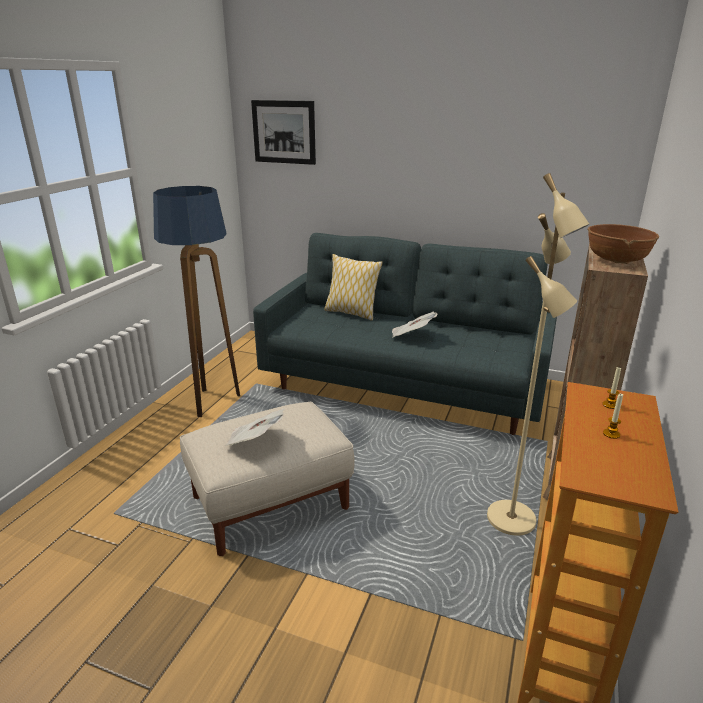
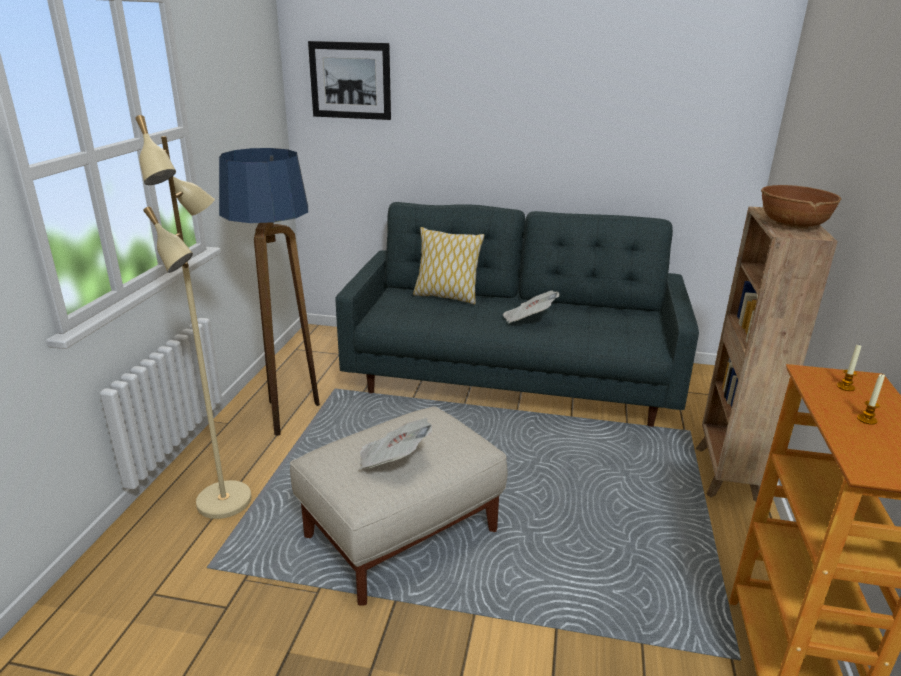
camera: 10 degrees left, 0 degrees up
beige floor lamp [487,173,589,536] -> beige floor lamp moved to [136,115,252,519]

